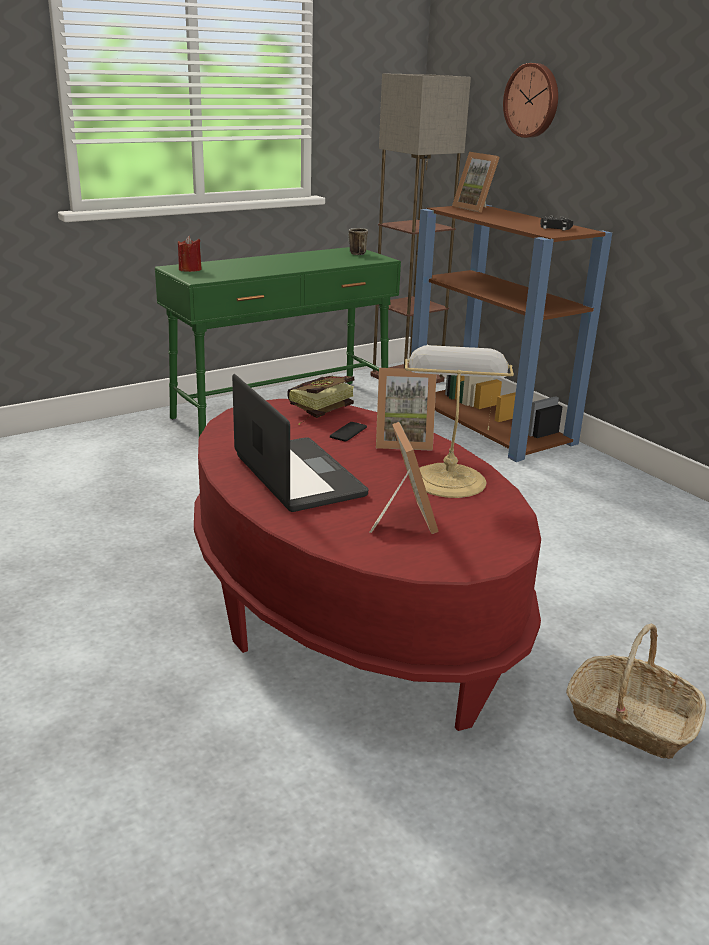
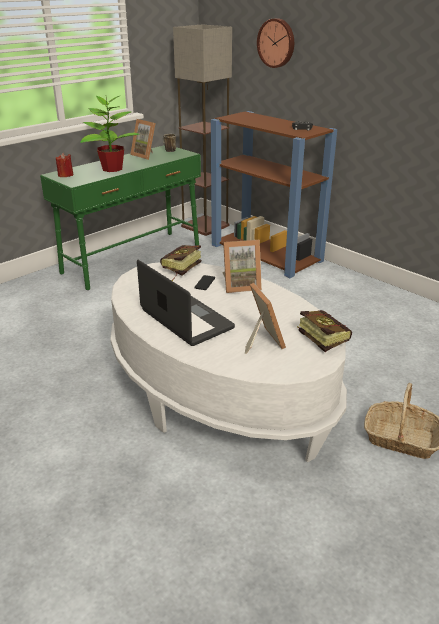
camera: 10 degrees left, 5 degrees up
red coffee table [194,399,541,731] -> white coffee table [110,262,347,462]
table lamp [405,345,514,498] -> none
picture frame [452,152,500,213] -> picture frame moved to [130,119,156,160]
none -> potted plant [80,96,140,172]
none -> book [297,310,352,352]

